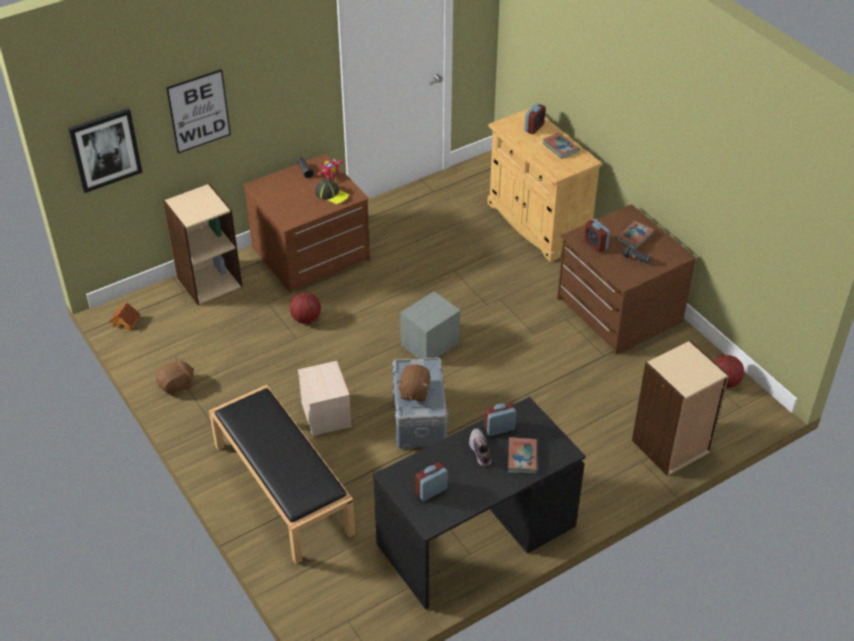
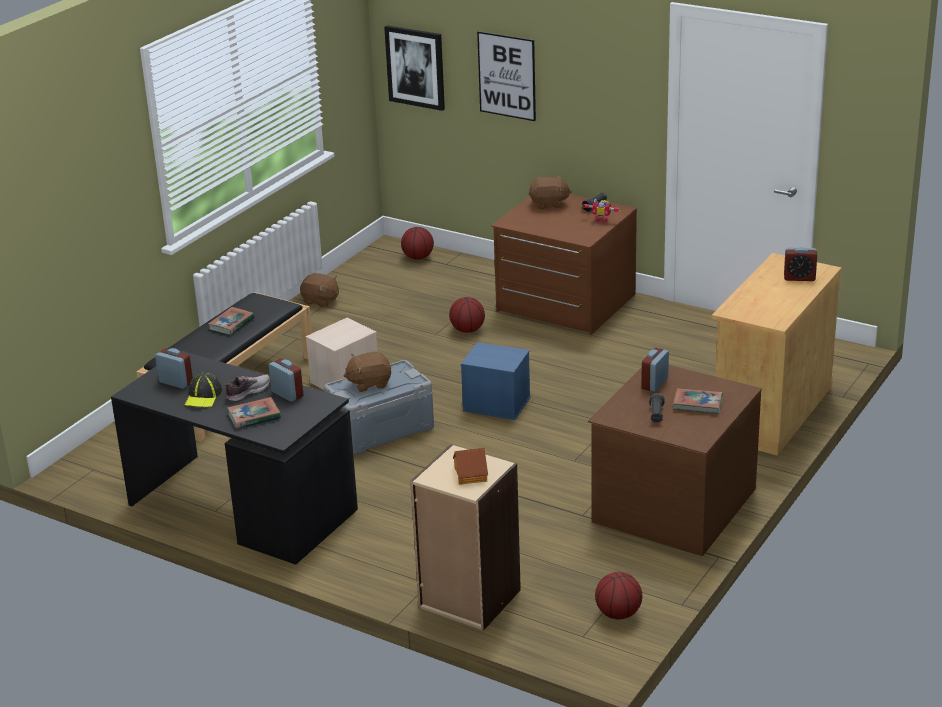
camera: 65 degrees right, 15 degrees down
toy house [109,302,140,331] -> toy house moved to [453,448,488,485]
beige bookcase [163,183,242,305] -> none
cap [316,179,349,204] -> cap moved to [185,372,222,407]
grey storage box [400,291,461,359] -> blue storage box [461,342,531,420]
book [542,132,579,159] -> book moved to [208,307,255,335]
none -> basketball [401,227,434,260]
none -> brown plush toy [529,175,572,209]

